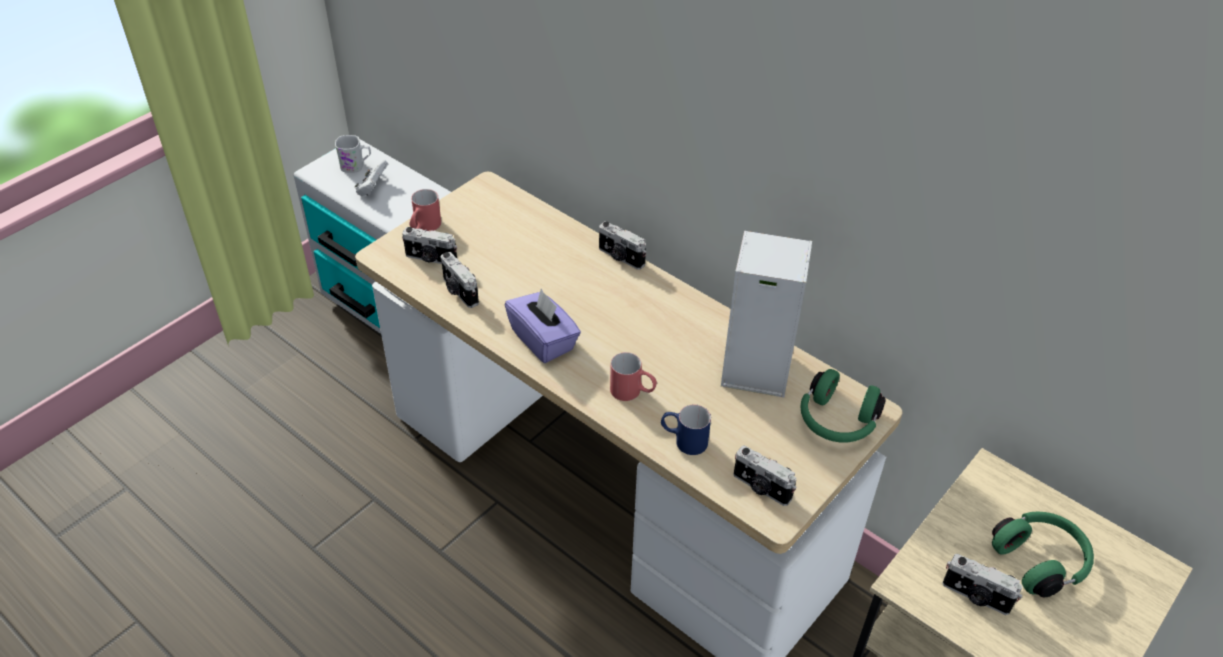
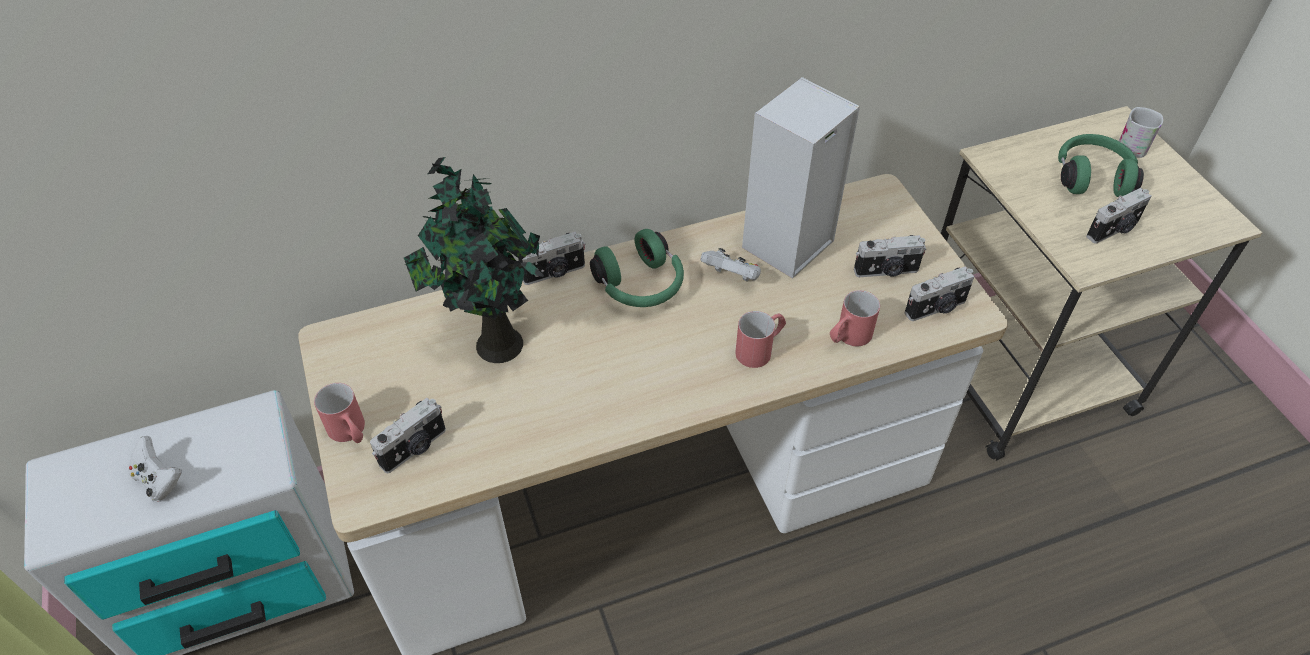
camera: 60 degrees left, 5 degrees up
white mug [335,135,371,173] -> white mug moved to [1119,107,1163,158]
camera [441,252,479,308] -> camera moved to [854,235,926,277]
purple tissue box [505,289,581,363] -> none
blue mug [661,405,711,455] -> red mug [830,290,880,346]
green headphones [800,369,886,443] -> green headphones moved to [590,229,684,307]
none -> potted plant [404,157,544,363]
none -> white game controller [700,248,761,282]

